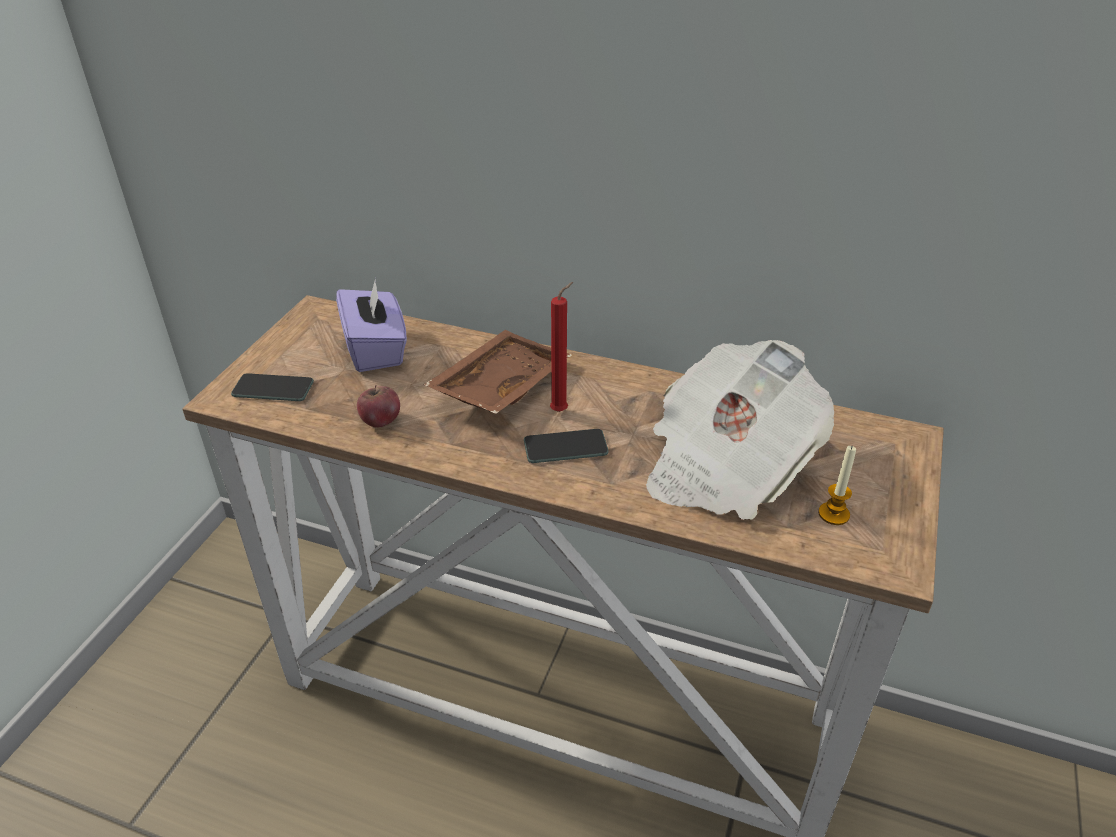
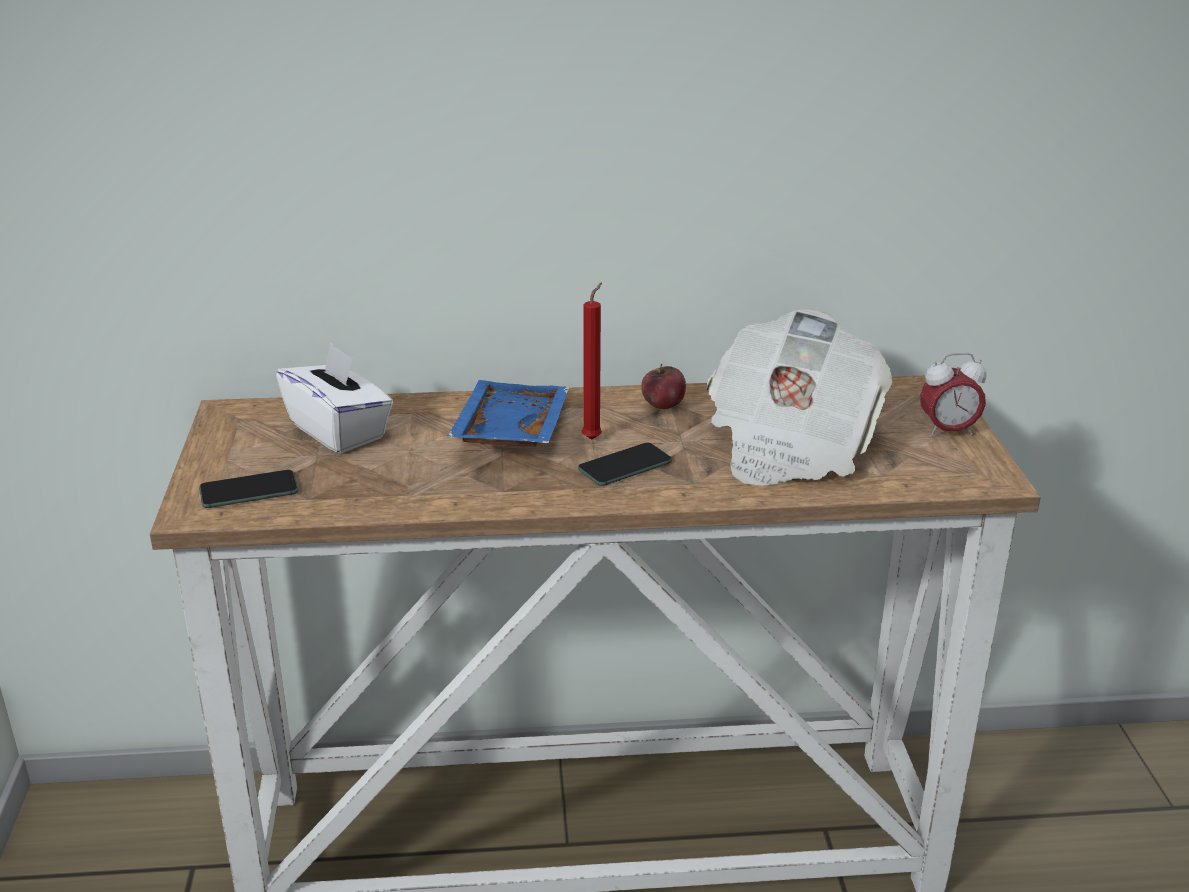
camera: 25 degrees left, 10 degrees down
purple tissue box [336,278,407,372] -> white tissue box [276,342,393,454]
apple [357,385,400,427] -> apple moved to [641,363,686,409]
brown tray [424,330,572,414] -> blue tray [448,380,569,446]
candle [818,445,856,525] -> none
none -> alarm clock [920,353,987,438]

